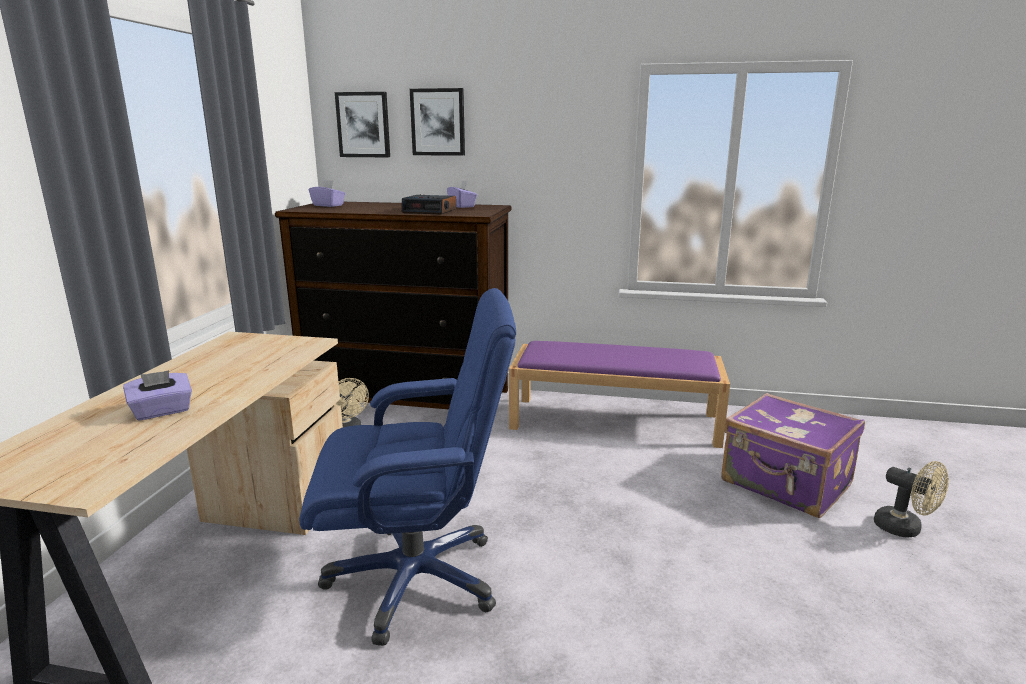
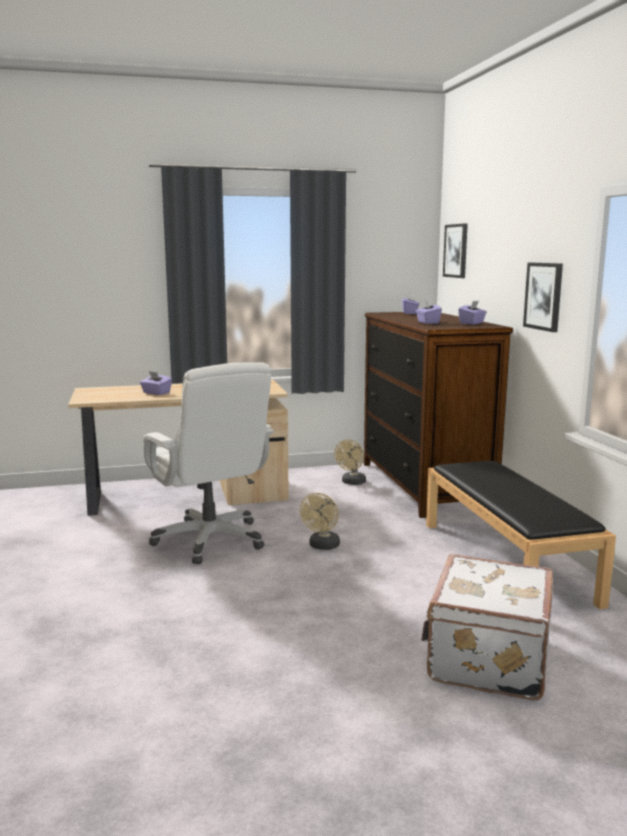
camera: 65 degrees right, 5 degrees down
blue office chair [299,288,516,646] -> white office chair [143,362,274,564]
alarm clock [401,194,456,214] -> purple tissue box [416,300,442,324]
picture [410,88,465,156] -> picture moved to [523,263,563,332]
purple bench [509,341,730,448] -> black bench [426,461,616,609]
purple suitcase [721,393,865,518] -> white suitcase [422,554,553,701]
beige fan [874,461,949,537] -> beige fan moved to [300,493,340,550]

